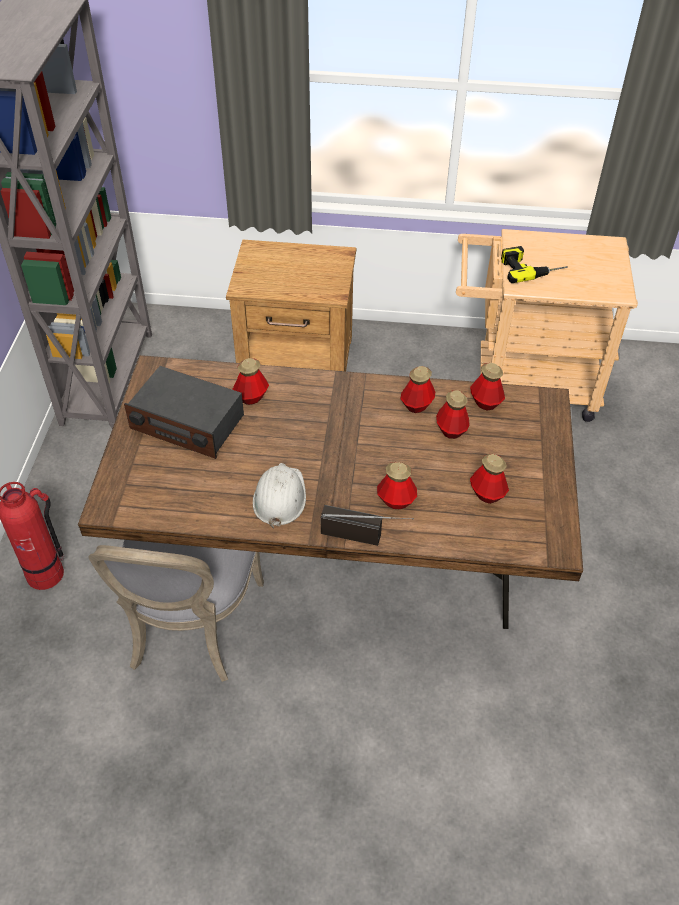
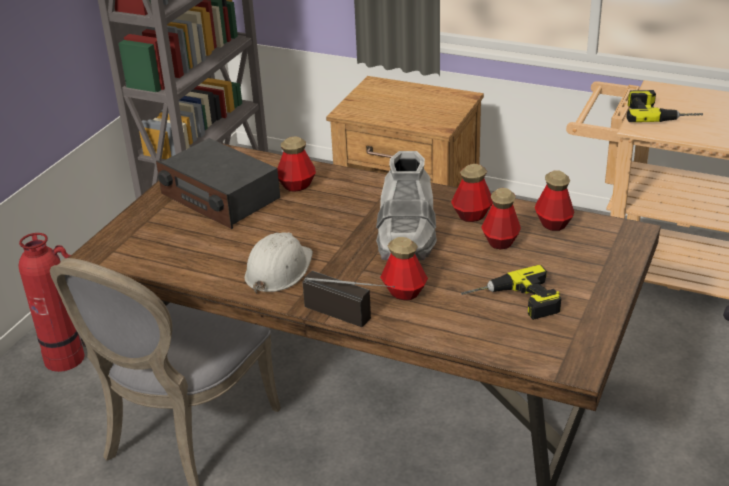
camera: 20 degrees right, 15 degrees down
bottle [470,453,509,504] -> power drill [461,265,561,320]
none -> grey boot [376,151,437,261]

